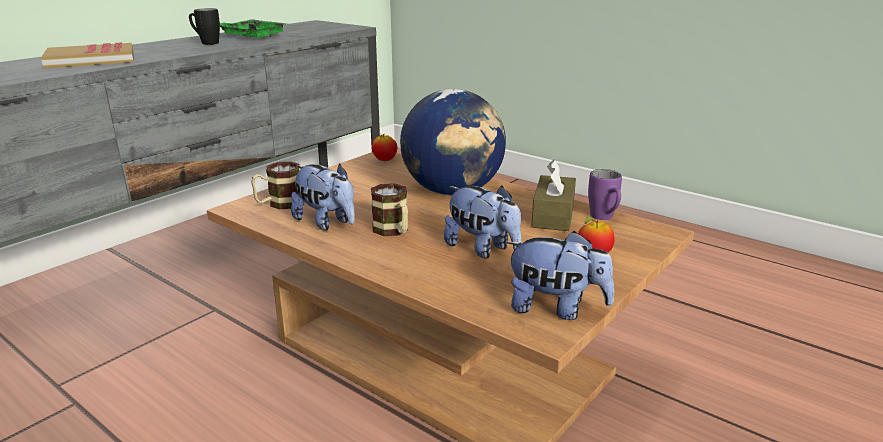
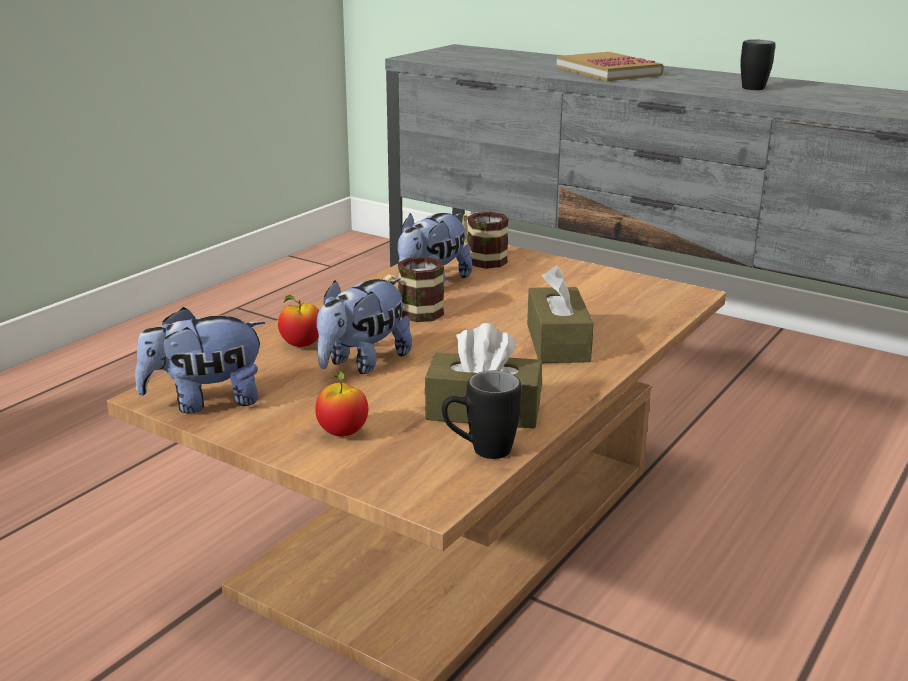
camera: 85 degrees right, 0 degrees up
green tray [220,19,286,38] -> none
apple [372,134,397,161] -> apple moved to [278,295,319,347]
globe [400,89,506,196] -> brown tissue box [527,266,594,363]
plush toy [506,231,614,320] -> plush toy turned 60 degrees clockwise [135,307,265,413]
purple mug [588,169,622,220] -> black mug [442,371,521,459]

